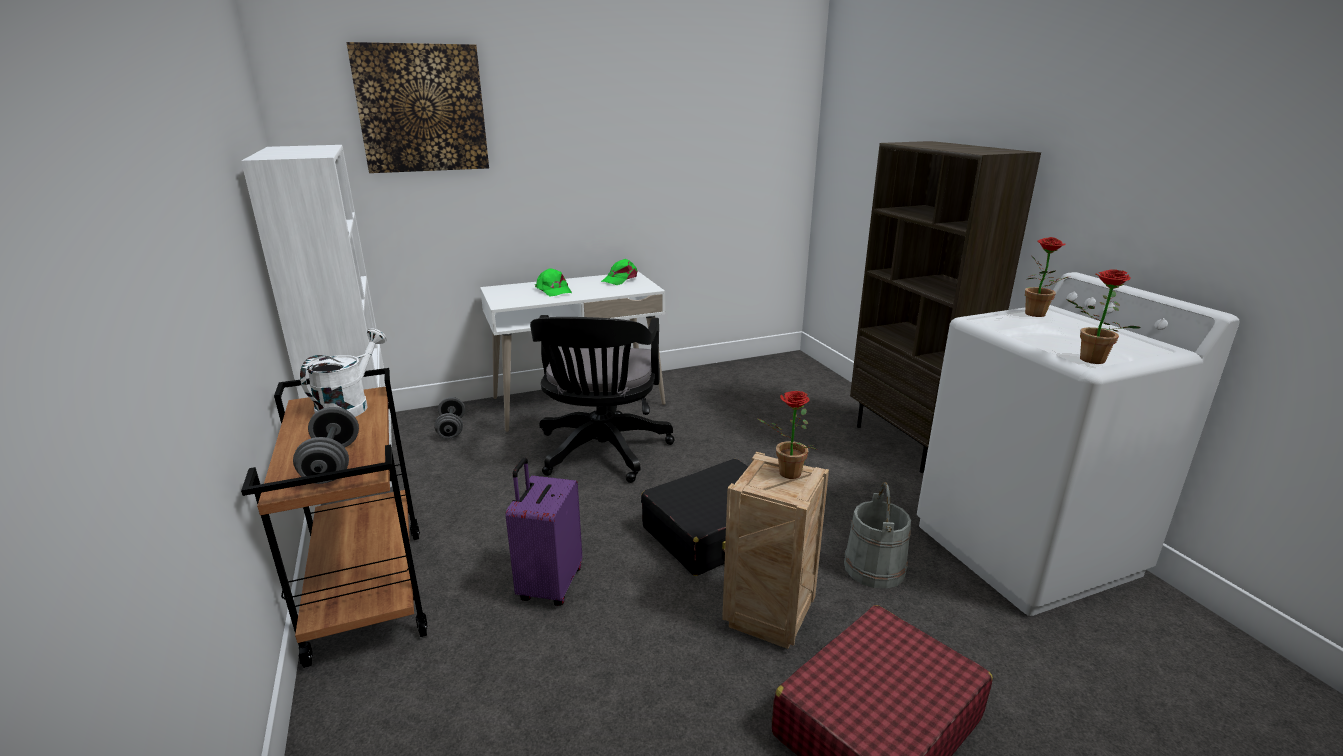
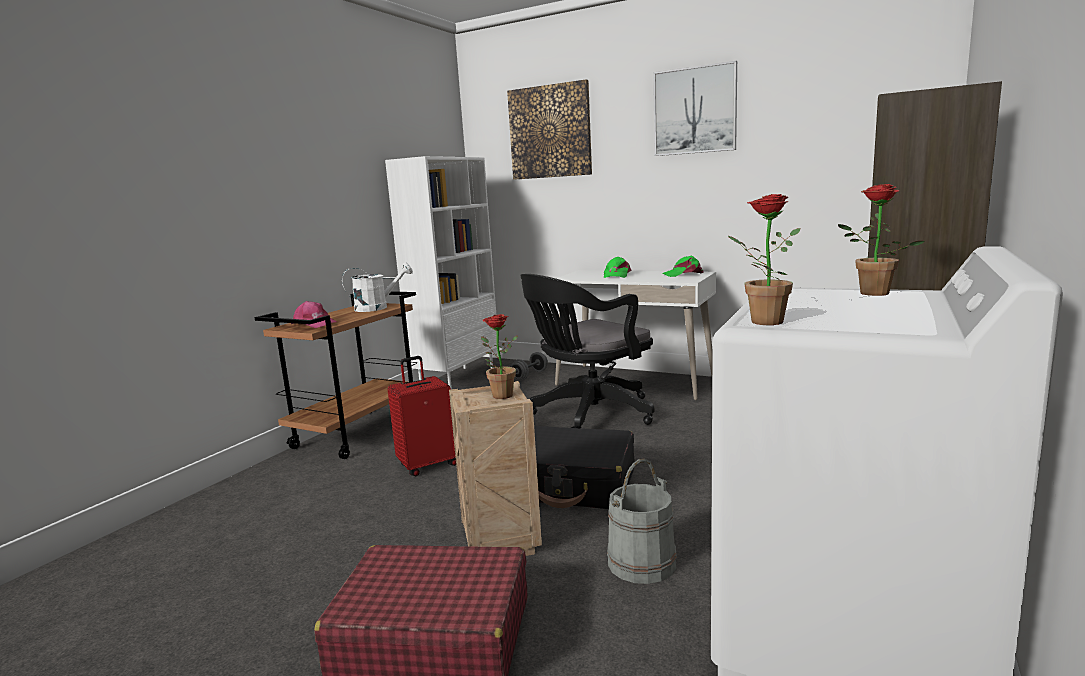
camera: 50 degrees right, 10 degrees down
grey dumbbell [293,407,359,484] -> pink cap [291,301,336,328]
purple suitcase [506,458,582,606] -> red suitcase [388,356,456,476]
none -> picture [653,61,737,156]

